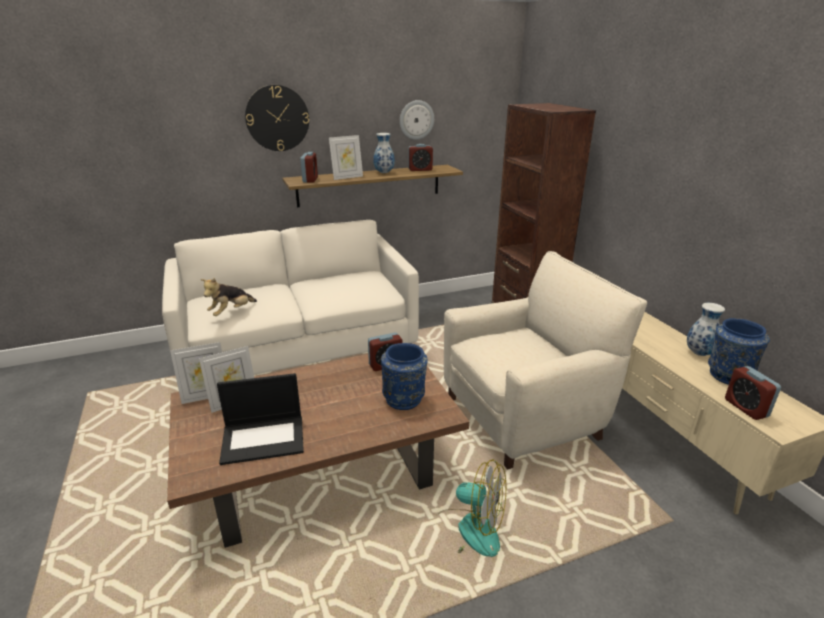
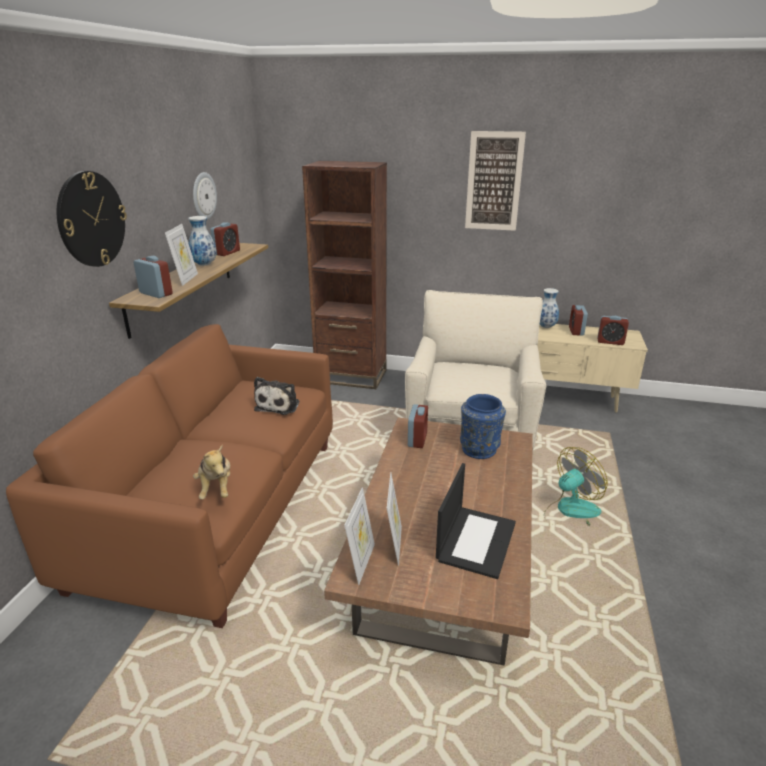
camera: 55 degrees left, 0 degrees up
white sofa [162,220,419,375] -> brown sofa [6,324,333,628]
blue vase [708,318,770,385] -> alarm clock [569,305,588,336]
none -> plush toy [254,377,300,415]
none -> picture [465,131,526,231]

